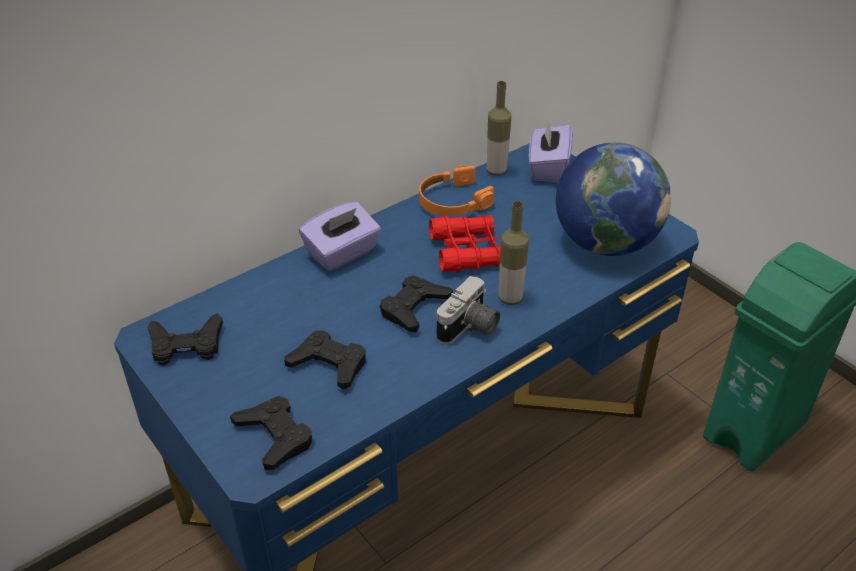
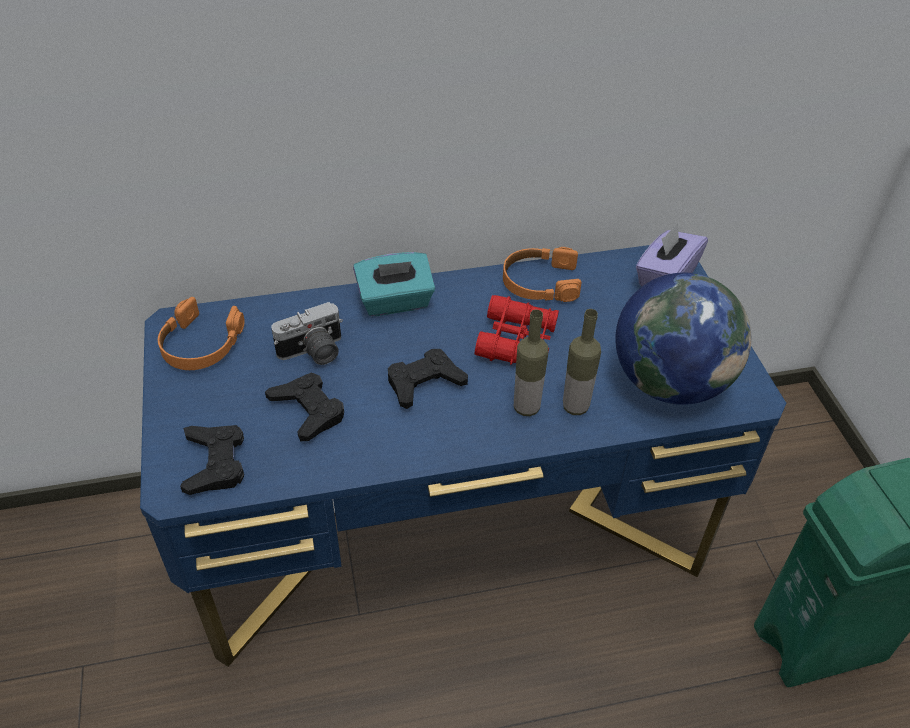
camera: 25 degrees right, 5 degrees up
black game controller [147,313,223,365] -> orange headphones [158,297,245,370]
purple tissue box [299,202,381,271] -> turquoise tissue box [353,252,435,317]
camera [437,276,500,345] -> camera moved to [271,302,343,365]
bottle [487,81,511,176] -> bottle moved to [563,309,601,415]

